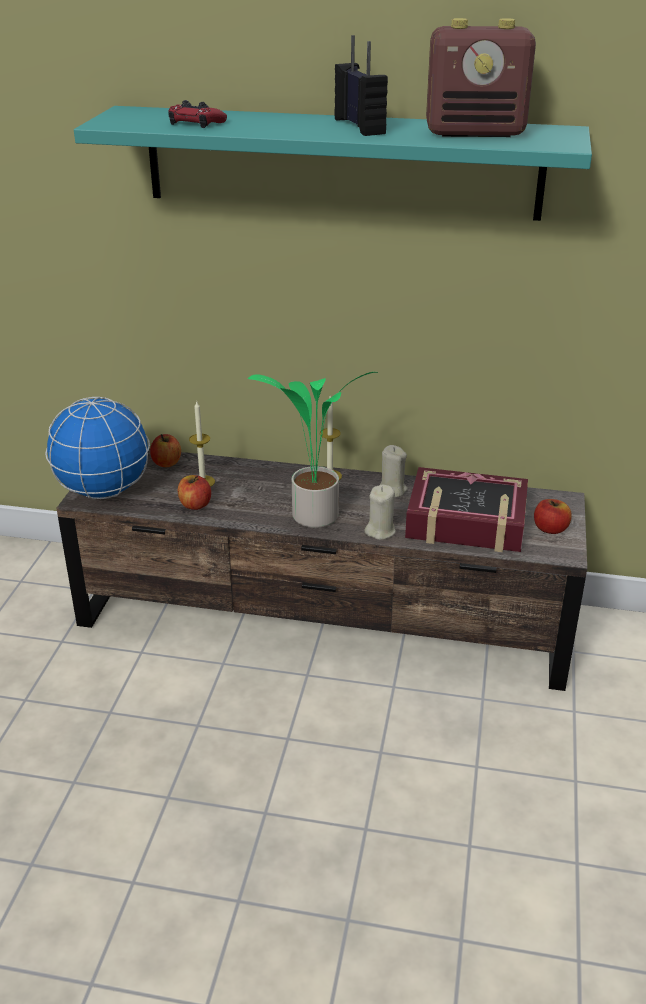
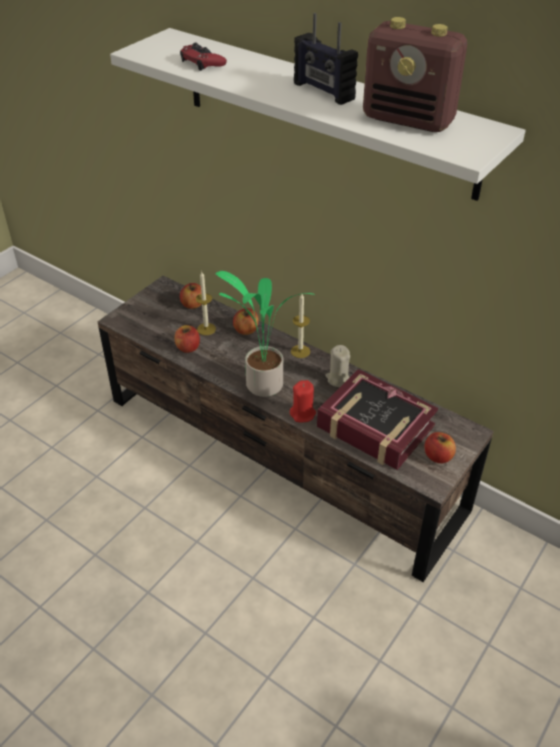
camera: 25 degrees right, 10 degrees up
globe [45,397,150,499] -> none
turquoise shelf [74,106,592,221] -> white shelf [110,28,526,201]
radio [334,35,388,136] -> radio turned 135 degrees clockwise [294,13,358,105]
beige candle [365,484,396,540] -> red candle [290,380,316,422]
none -> apple [233,308,259,335]

